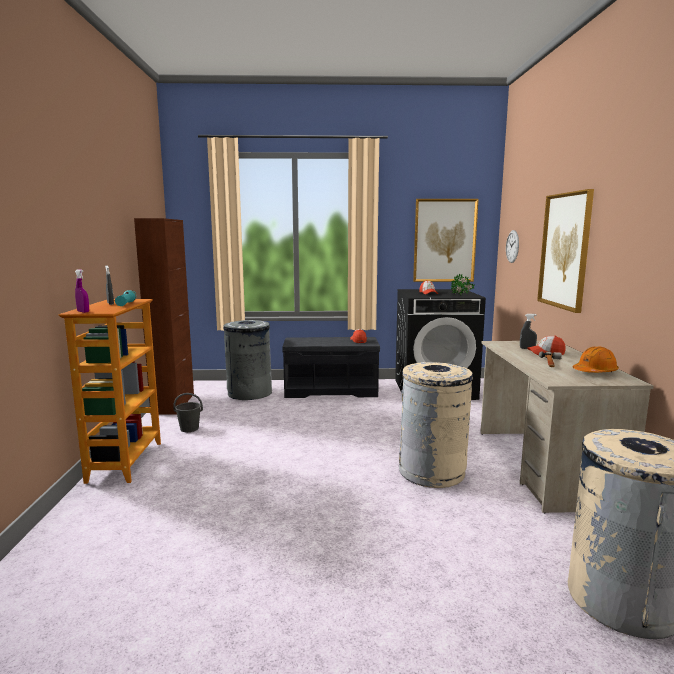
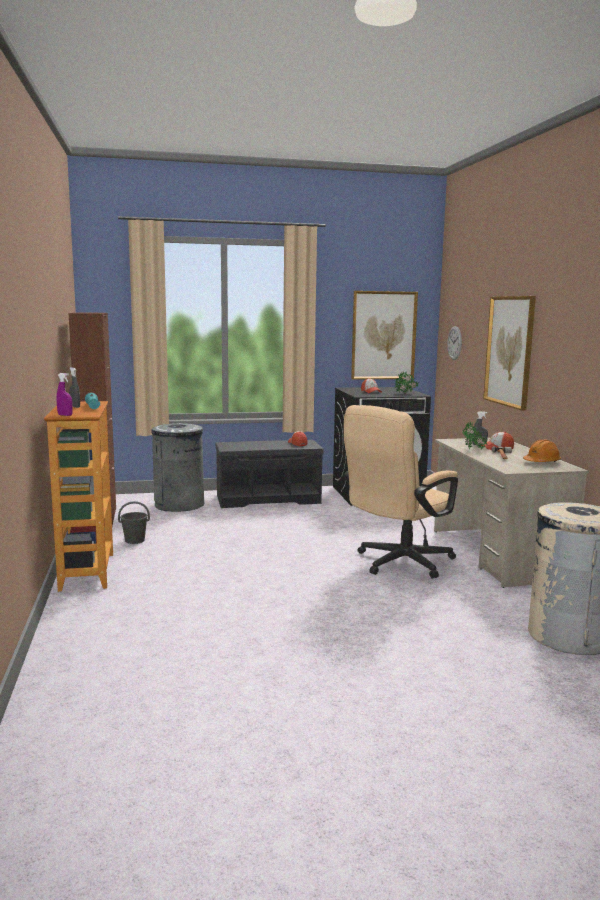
camera: 10 degrees left, 0 degrees up
beige trash can [399,362,473,488] -> beige office chair [344,405,458,579]
none -> potted plant [462,421,487,450]

